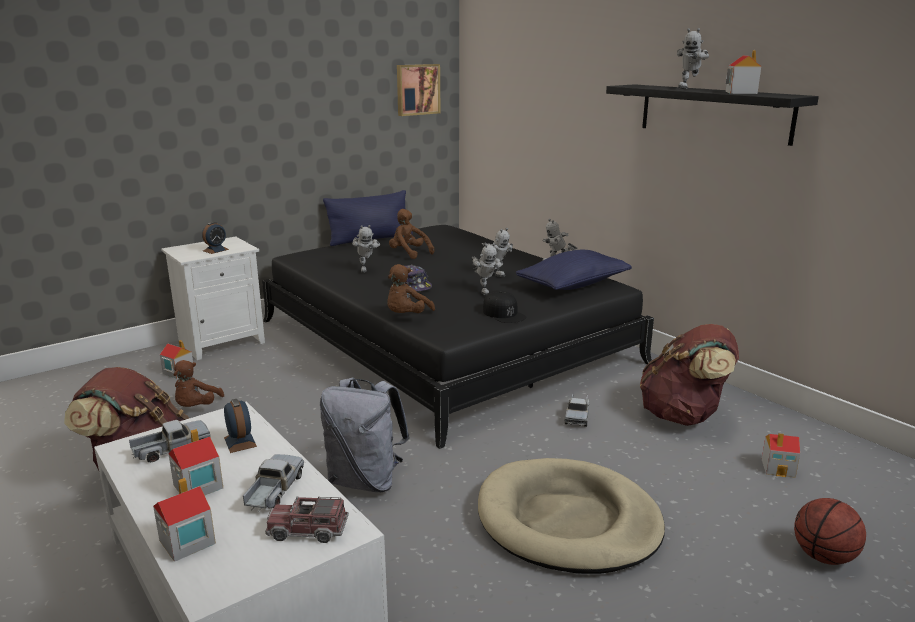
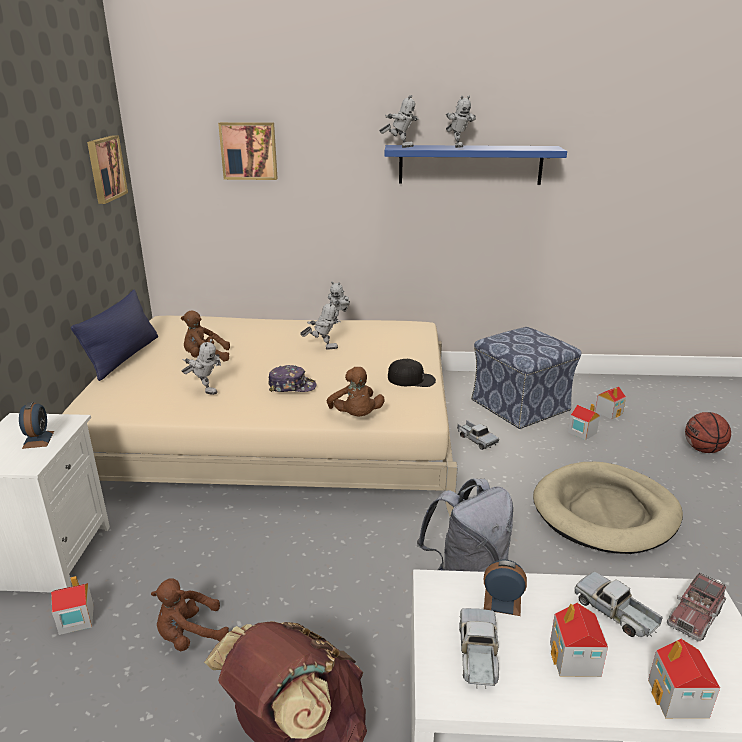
camera: 50 degrees left, 5 degrees up
brown plush toy [173,360,224,407] -> brown plush toy turned 105 degrees clockwise [151,578,229,651]
black bed [262,225,654,449] -> beige bed [62,316,458,516]
toy robot [472,243,503,295] -> toy robot moved to [379,95,419,148]
blue pillow [516,250,632,290] -> none
black shelf [606,84,819,146] -> blue shelf [385,145,567,185]
brown backpack [640,324,739,426] -> ottoman [471,327,581,429]
toy house [726,50,761,94] -> toy house moved to [568,404,600,440]
none -> picture [218,122,278,180]

